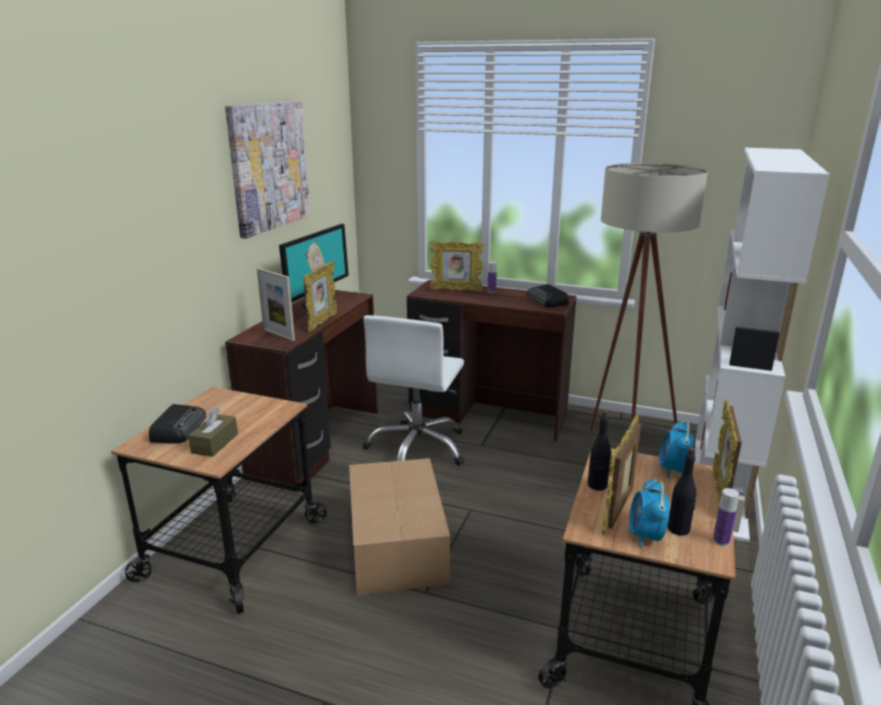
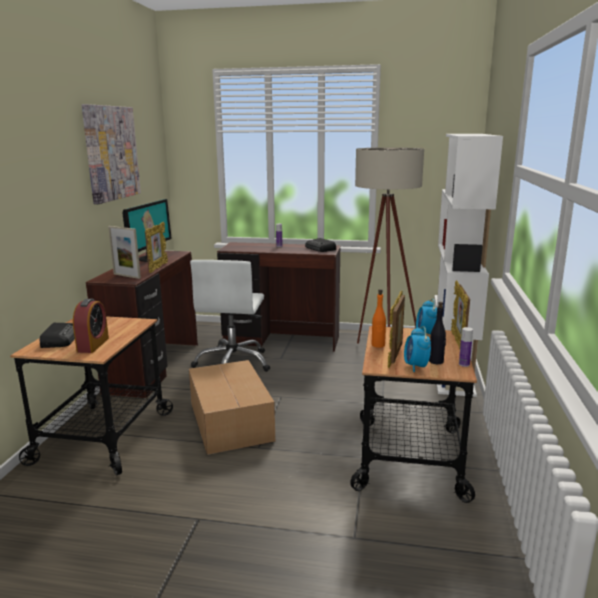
camera: 10 degrees left, 5 degrees down
brown tissue box [188,407,238,457] -> alarm clock [73,299,109,353]
picture frame [430,241,484,291] -> none
black bottle [588,410,611,491] -> orange bottle [371,289,386,348]

